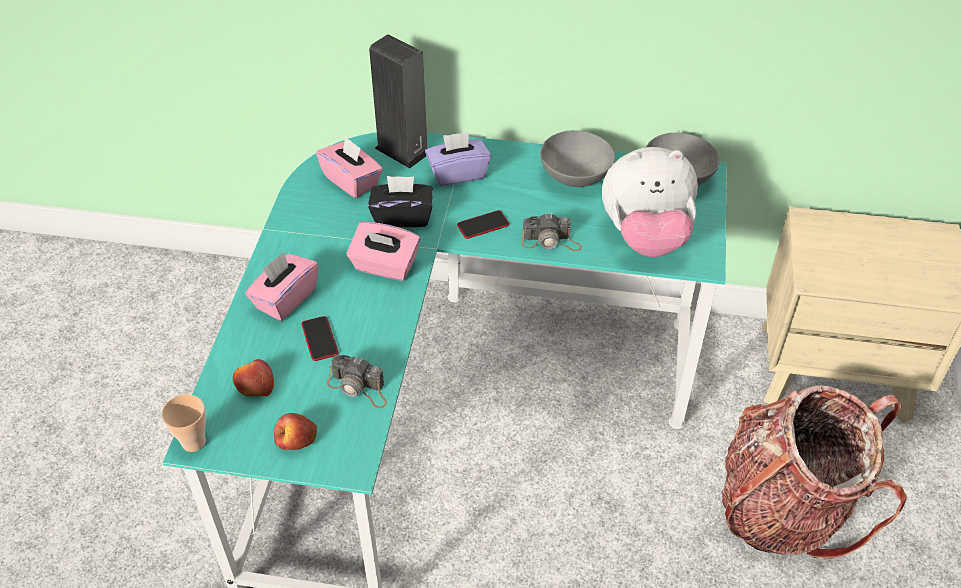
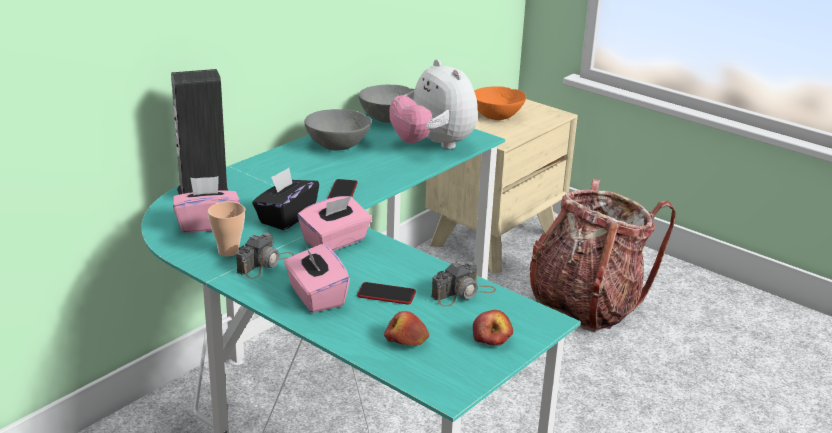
camera: 60 degrees left, 20 degrees down
cup [161,394,206,452] -> cup moved to [208,202,245,257]
purple tissue box [425,132,491,186] -> none
camera [522,213,582,251] -> camera moved to [236,232,294,279]
plush toy [602,147,698,257] -> plush toy turned 120 degrees clockwise [389,59,478,149]
none -> orange bowl [474,86,526,120]

